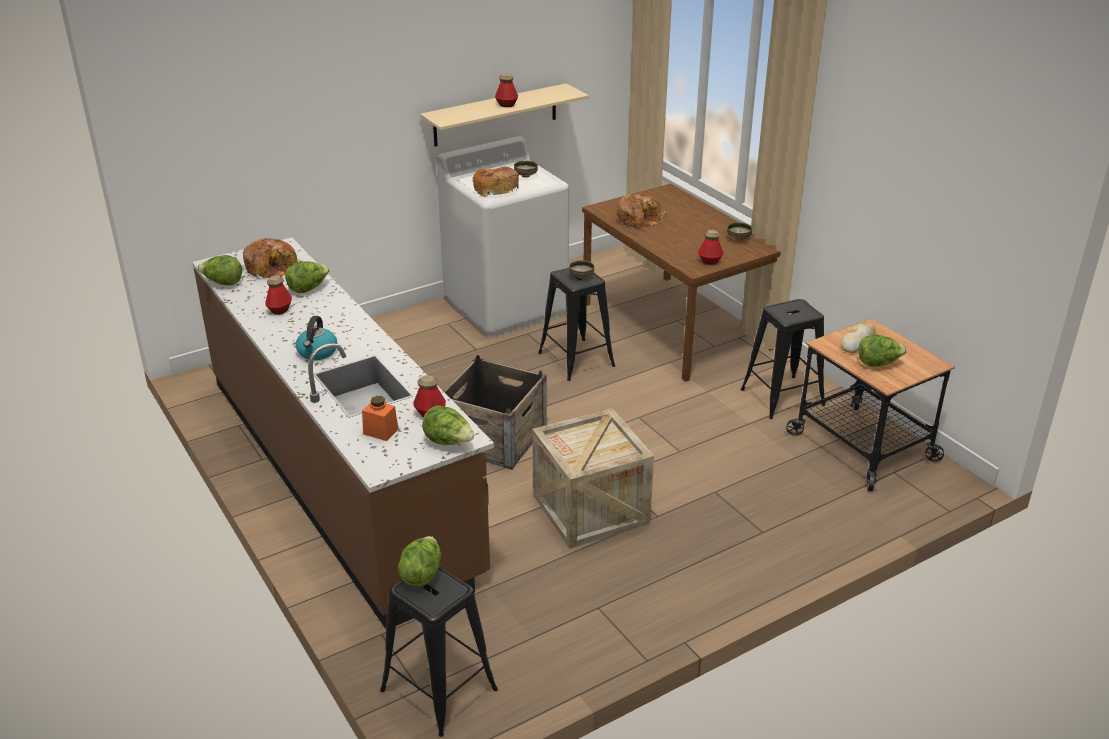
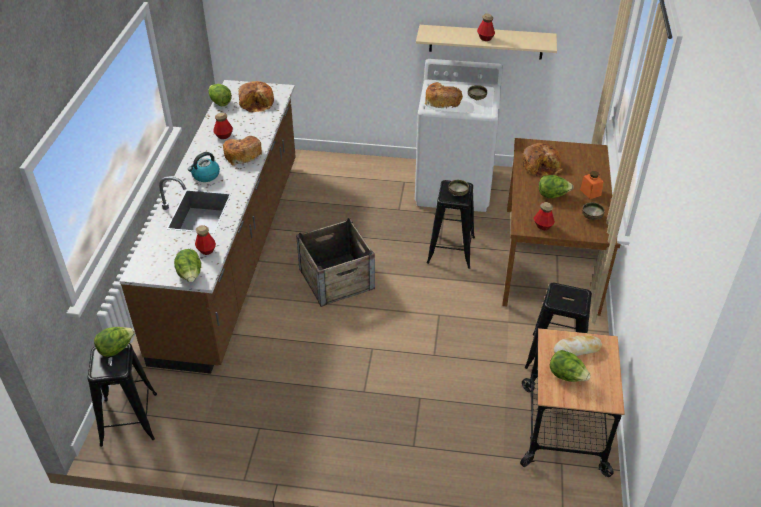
camera: 40 degrees right, 10 degrees up
lettuce [285,261,330,293] -> lettuce moved to [539,175,573,198]
orange jar [362,396,399,441] -> orange jar moved to [580,171,604,199]
crate [532,408,654,548] -> none
none -> bread [223,136,262,166]

